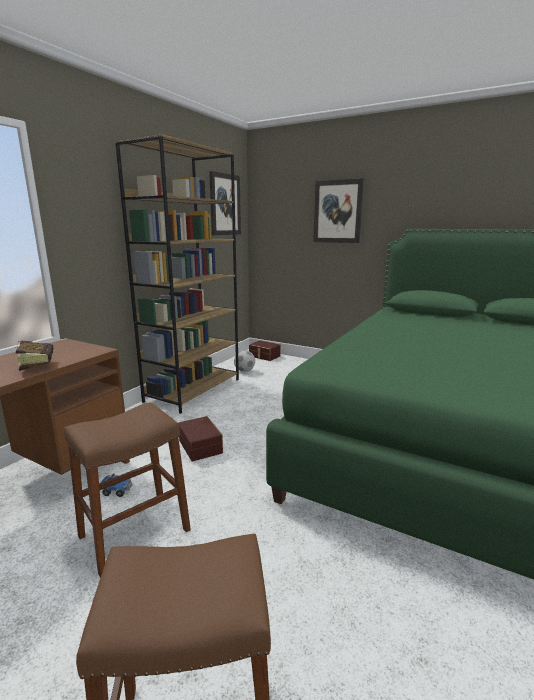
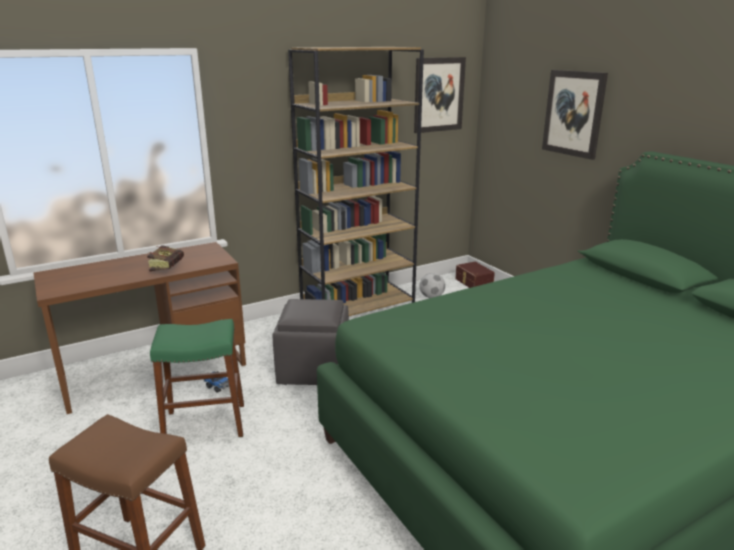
camera: 30 degrees right, 5 degrees up
brown stool [64,402,191,578] -> green stool [150,319,244,437]
brown storage box [178,416,223,461] -> grey ottoman [273,299,349,385]

